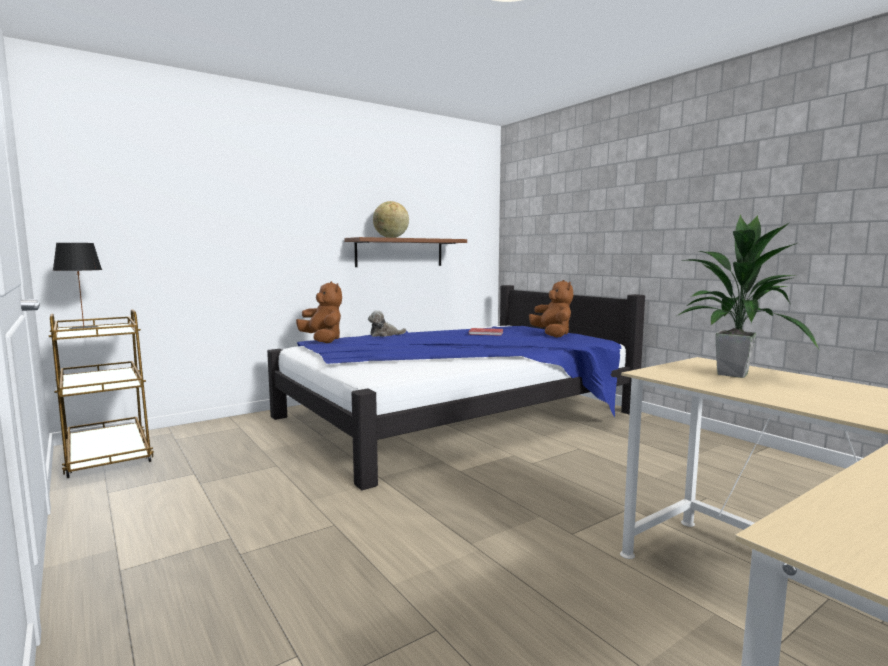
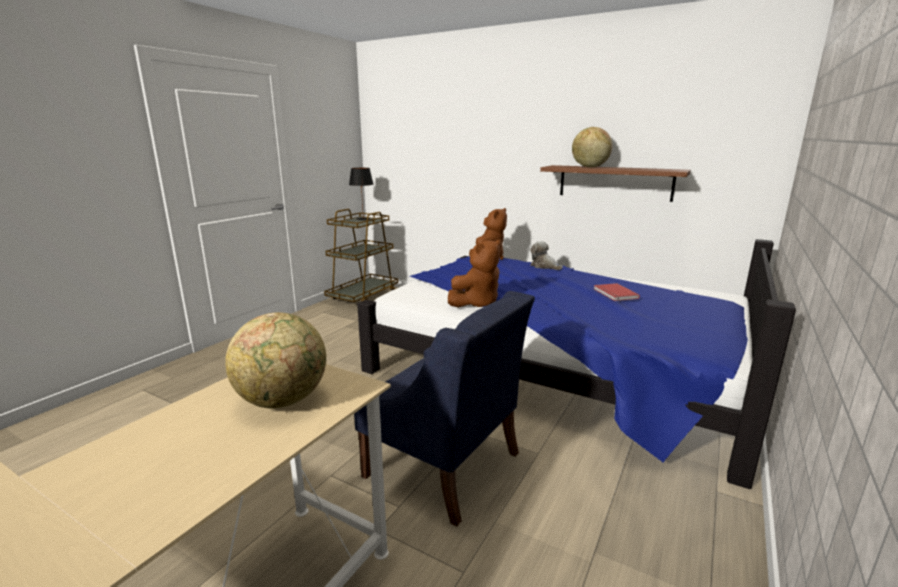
camera: 65 degrees right, 10 degrees up
brown plush toy [529,280,573,337] -> brown plush toy moved to [448,240,502,308]
potted plant [677,215,819,378] -> globe [225,312,326,408]
none -> blue armchair [354,291,535,527]

